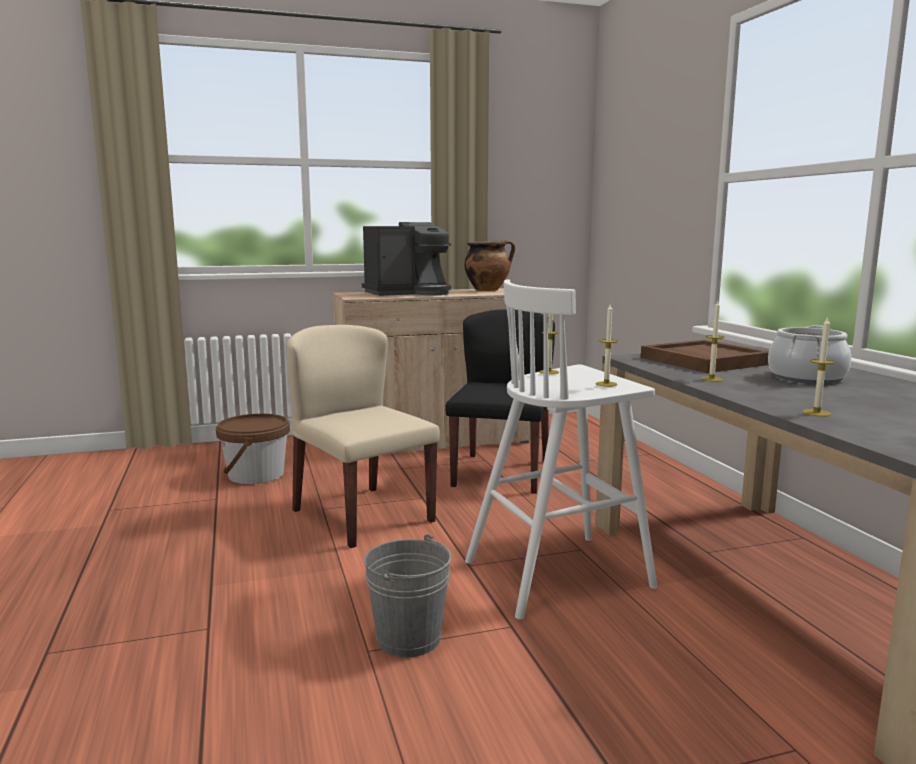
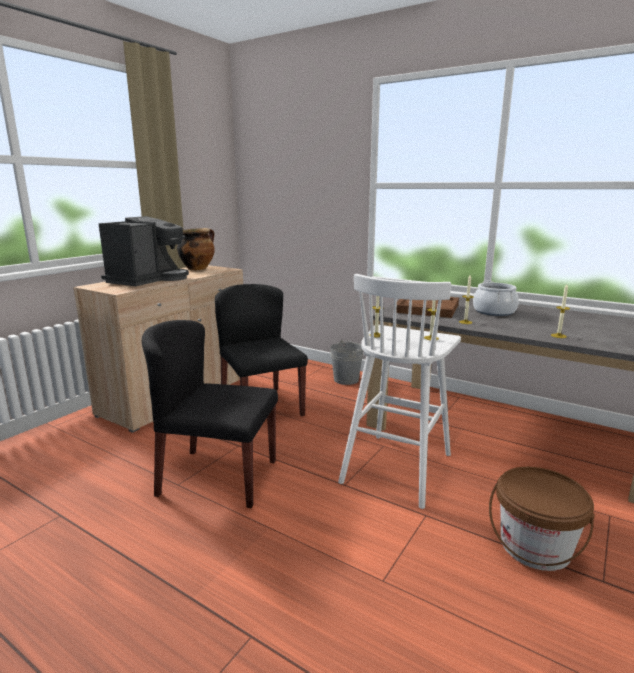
camera: 40 degrees left, 5 degrees up
brown bucket [216,414,290,484] -> brown bucket moved to [489,467,595,571]
beige chair [287,325,440,548] -> black chair [142,320,278,508]
grey bucket [364,534,451,657] -> grey bucket moved to [330,340,363,385]

